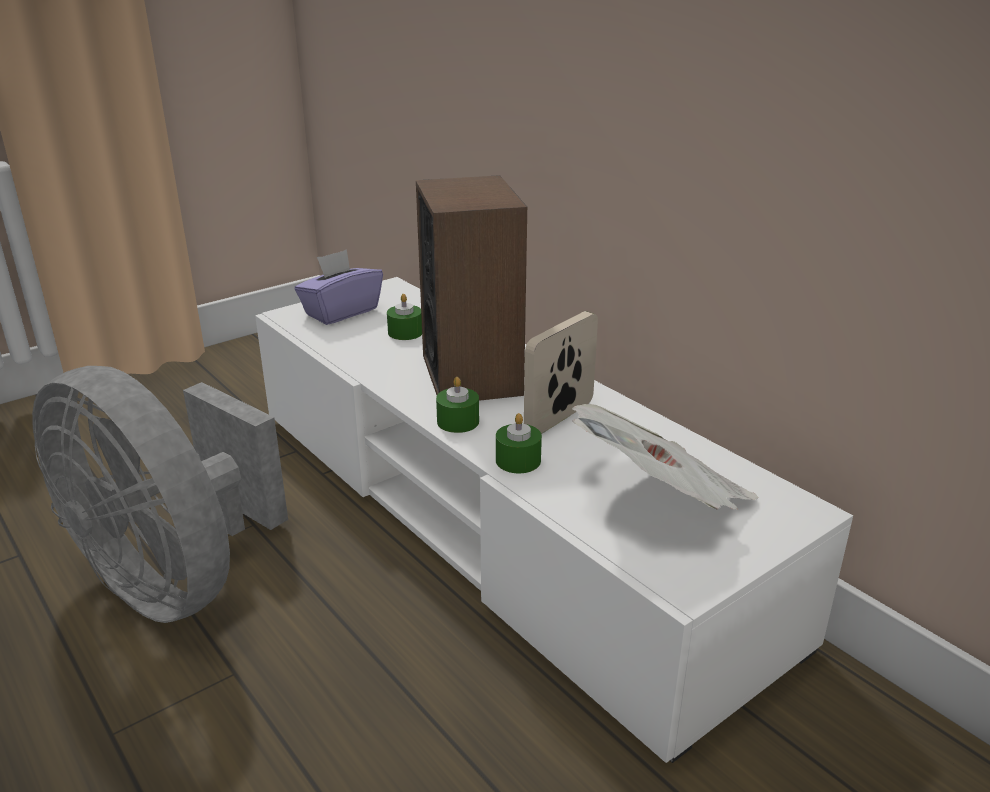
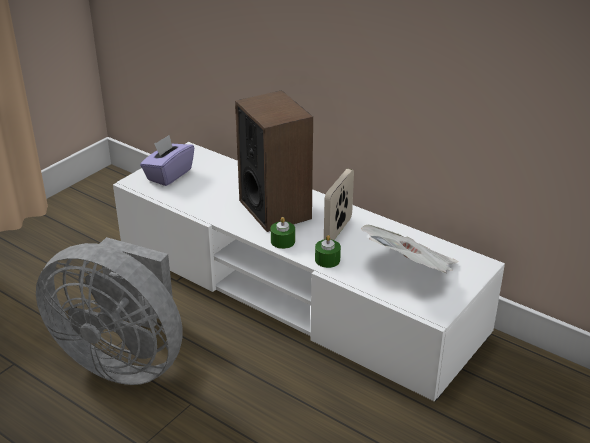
camera: 15 degrees left, 5 degrees up
green candle [387,294,422,340] -> none

